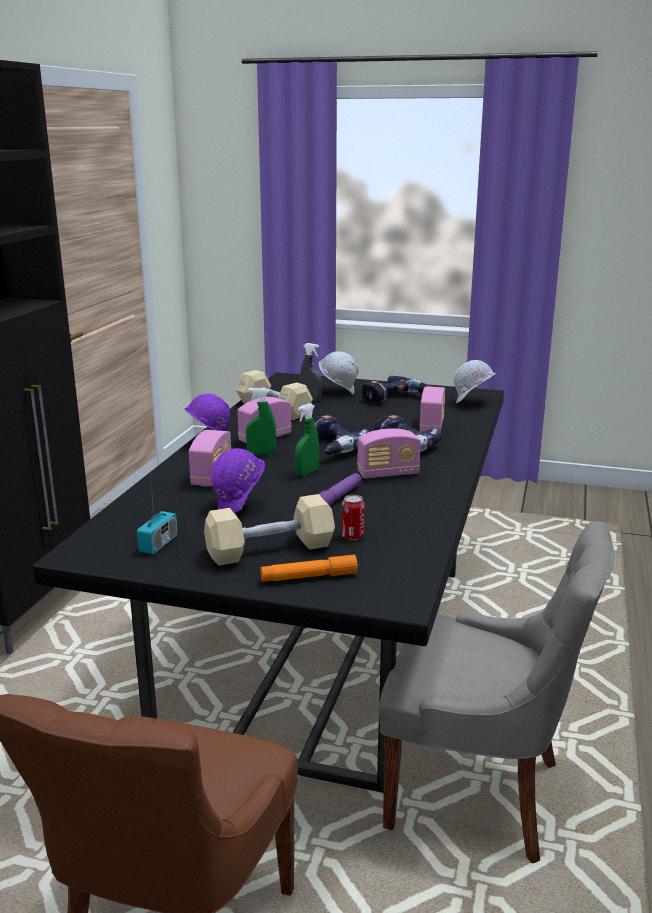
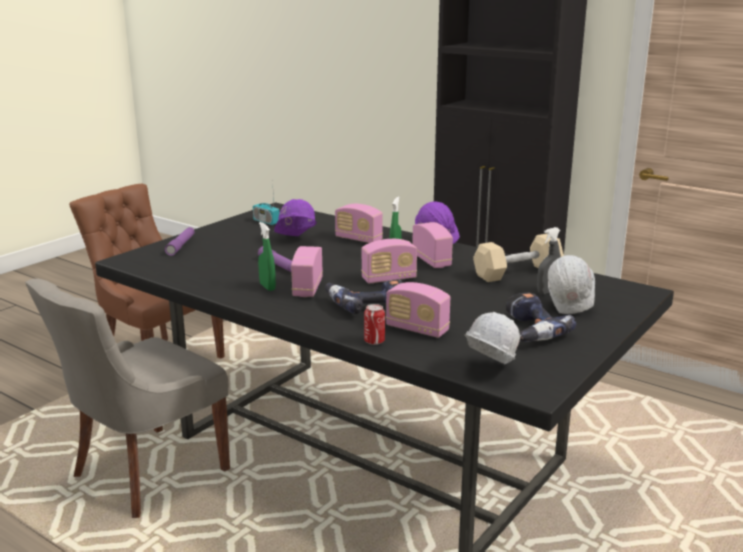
camera: 110 degrees right, 0 degrees up
beige dumbbell [204,494,335,566] -> none
orange flashlight [261,555,358,582] -> purple flashlight [165,227,195,256]
green spray bottle [295,403,319,476] -> green spray bottle moved to [258,222,276,291]
power drill [313,414,370,455] -> radio [361,239,417,283]
can [341,495,365,540] -> can moved to [364,304,385,345]

